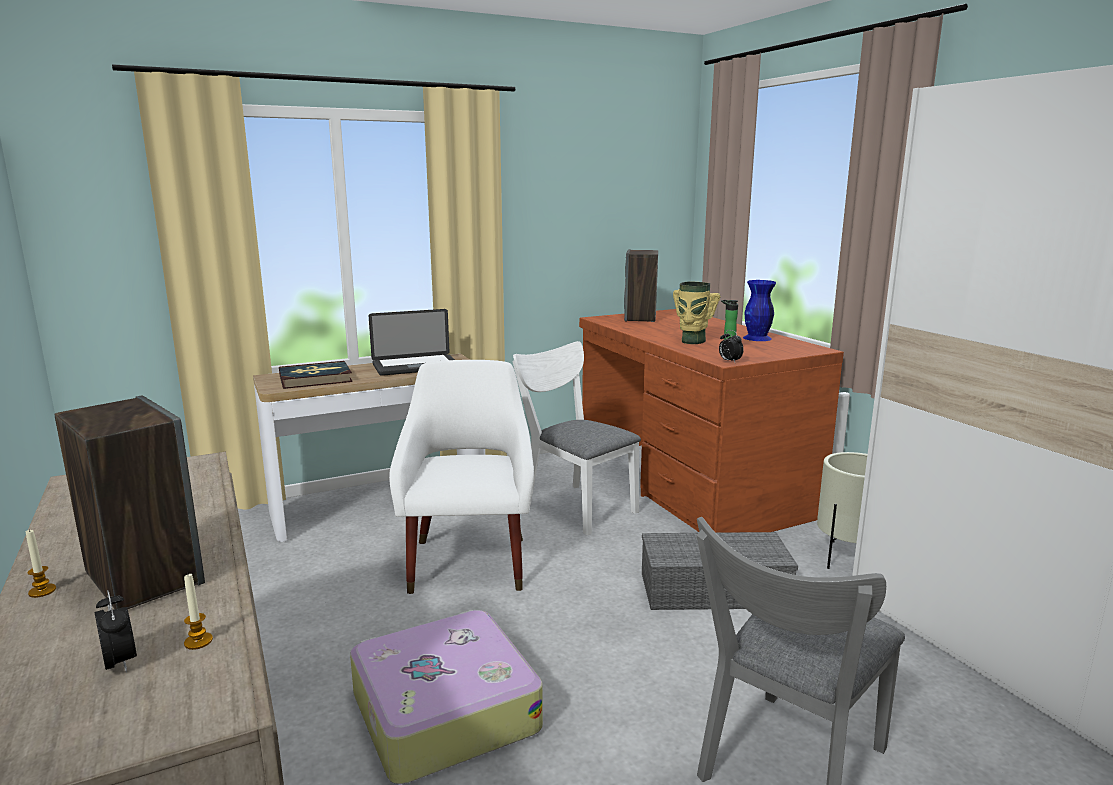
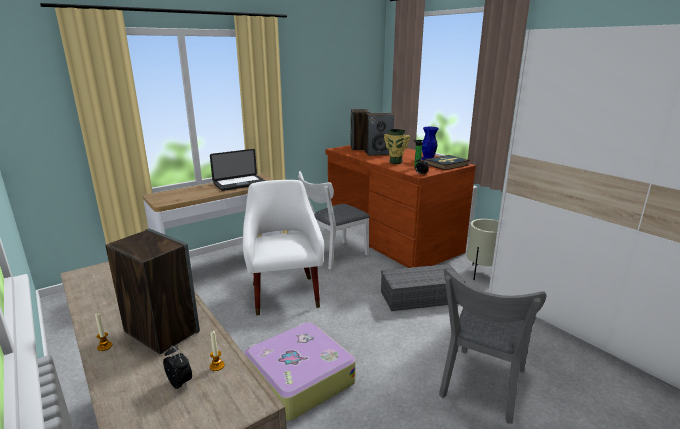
camera: 10 degrees left, 5 degrees up
book [279,361,353,389] -> book moved to [424,155,470,170]
white chair [512,341,641,535] -> white chair turned 75 degrees counterclockwise [298,171,370,270]
none -> speaker [365,113,394,156]

